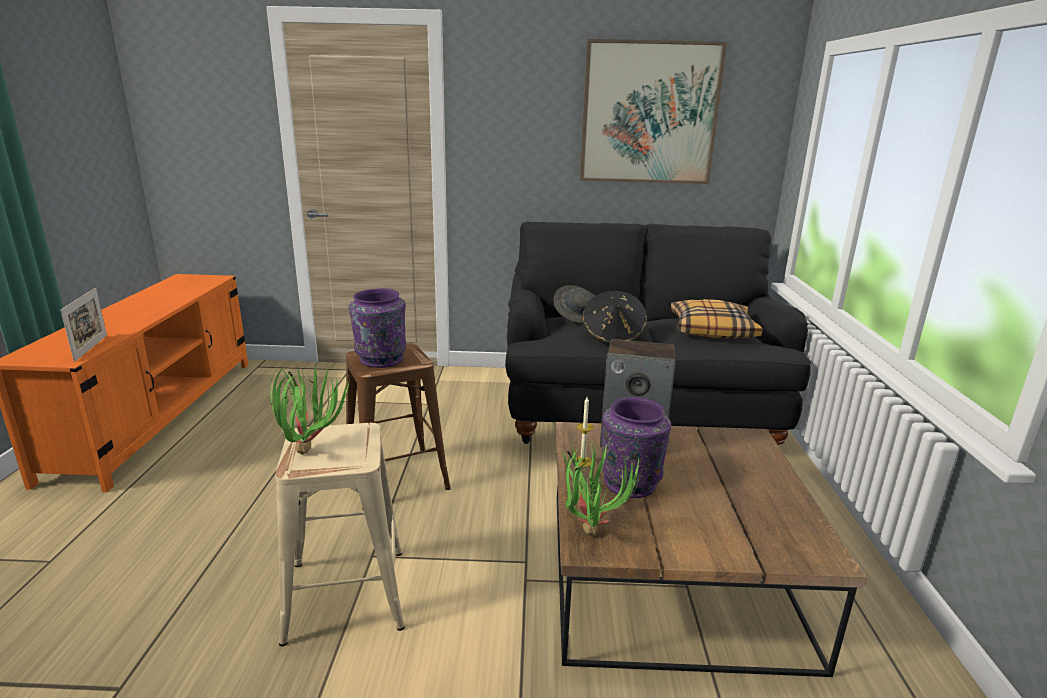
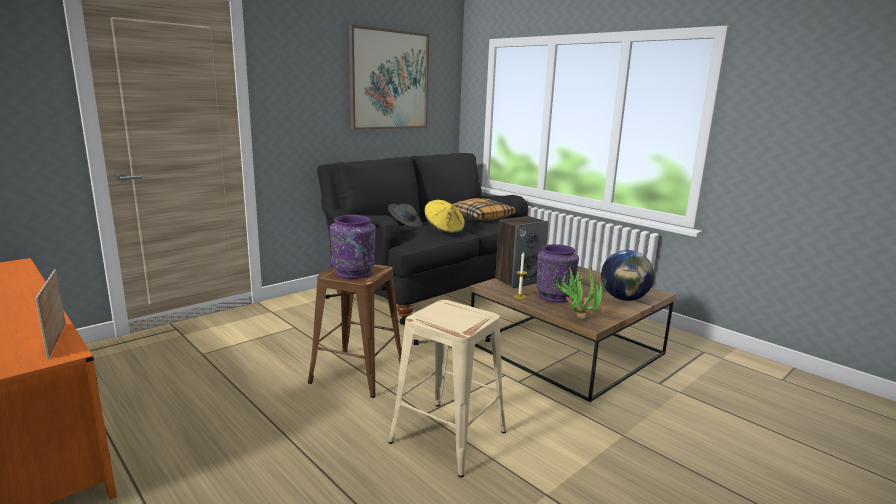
camera: 45 degrees left, 5 degrees down
picture frame [60,288,107,362] -> picture frame turned 150 degrees counterclockwise [35,269,66,359]
potted plant [270,363,349,455] -> none
black hat [582,291,647,344] -> yellow hat [424,200,465,234]
none -> globe [601,250,654,301]

